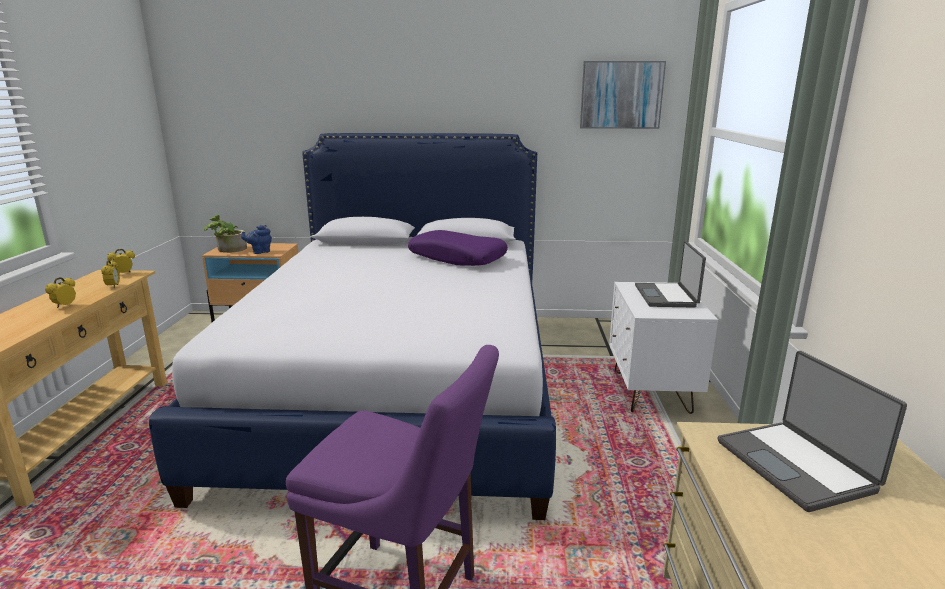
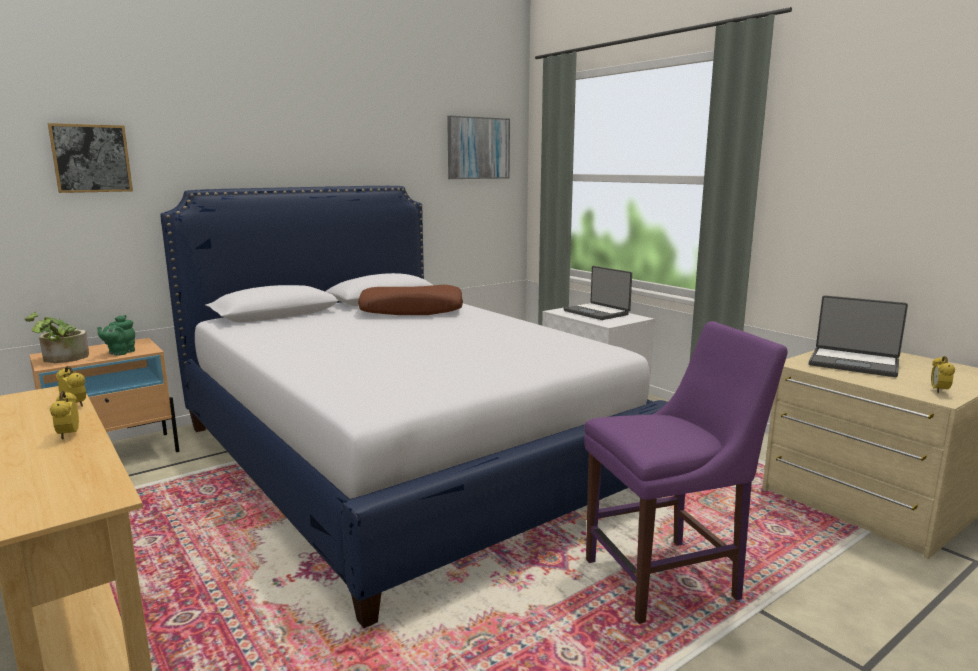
camera: 40 degrees left, 5 degrees down
alarm clock [107,249,135,273] -> alarm clock moved to [931,356,955,393]
blue teapot [241,225,272,254] -> green teapot [97,315,135,356]
purple pillow [408,230,508,266] -> brown pillow [358,285,463,315]
none -> picture [48,123,133,193]

